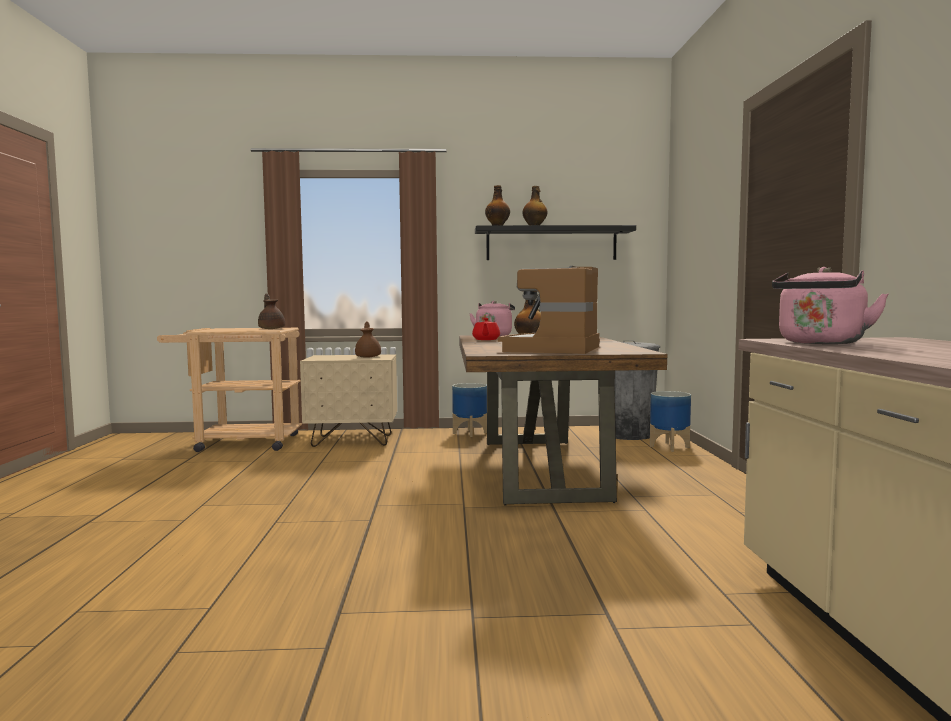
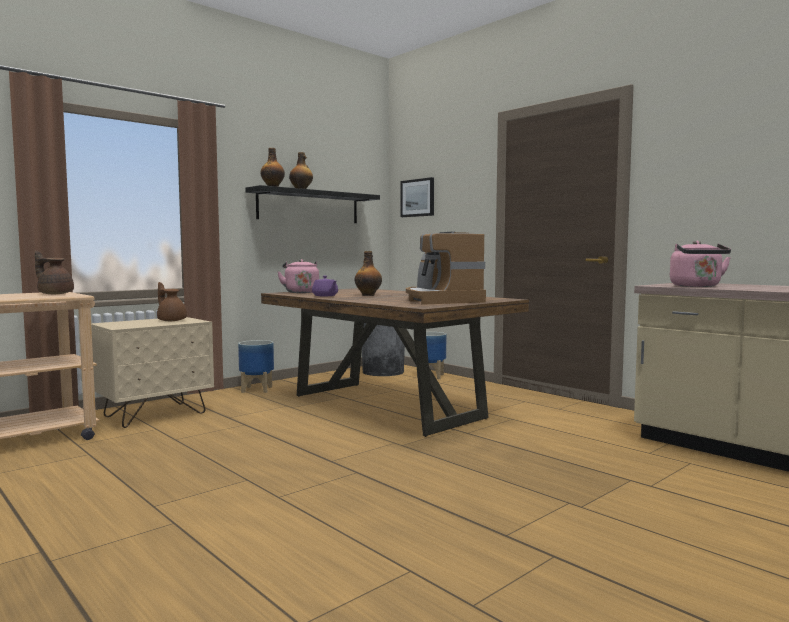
camera: 40 degrees left, 0 degrees up
red teapot [472,318,500,340] -> purple teapot [312,276,338,296]
none -> picture [400,177,434,217]

